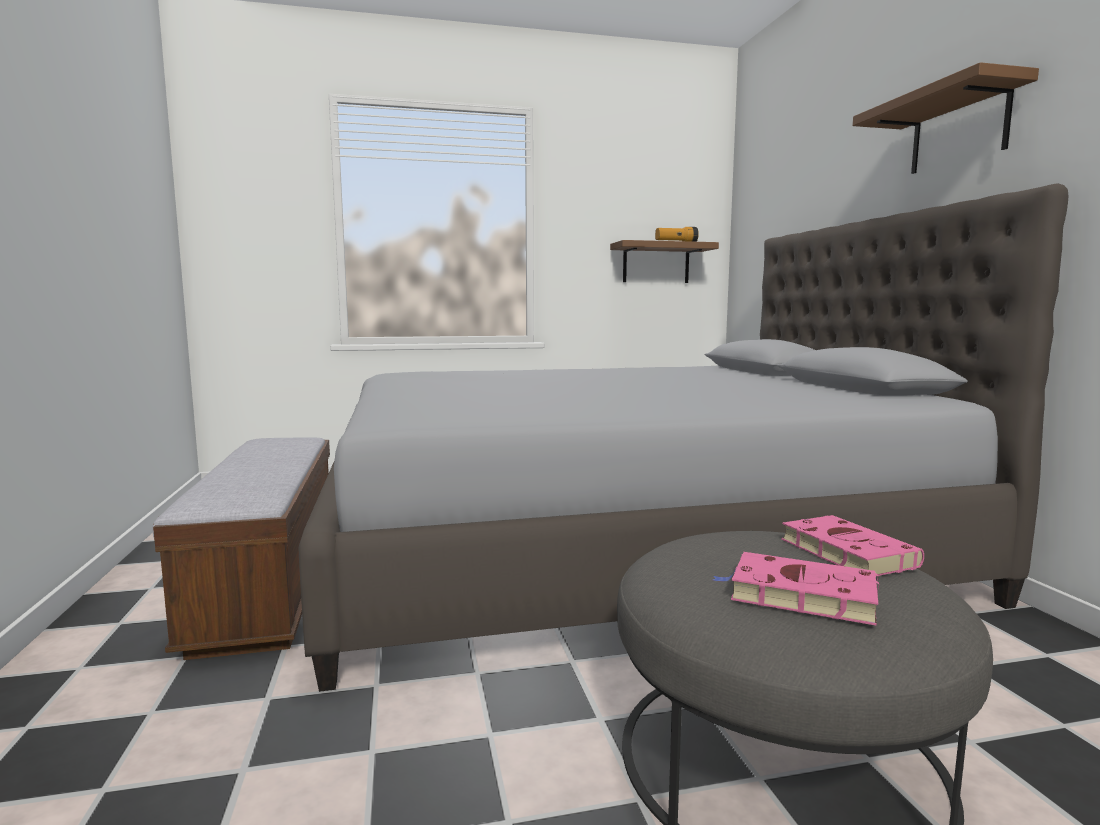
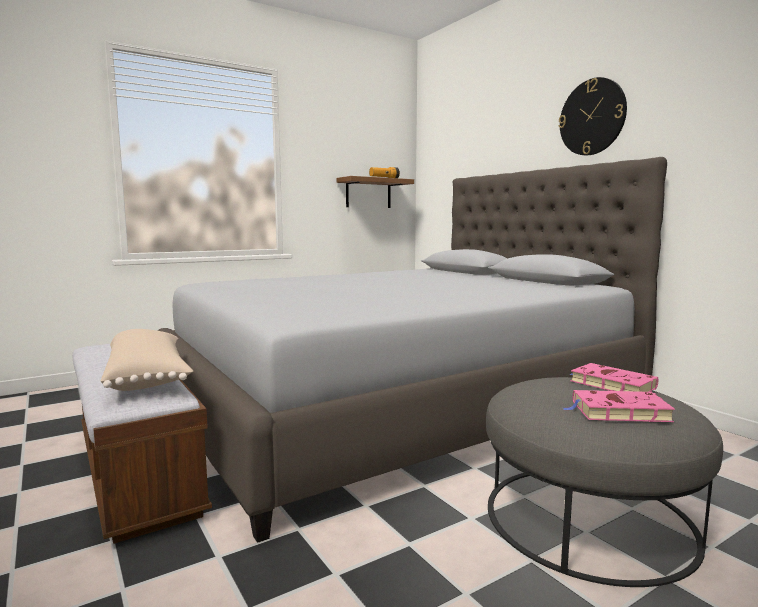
camera: 20 degrees left, 0 degrees up
brown shelf [852,62,1039,174] -> wall clock [559,77,627,155]
none -> beige pillow [100,329,193,391]

